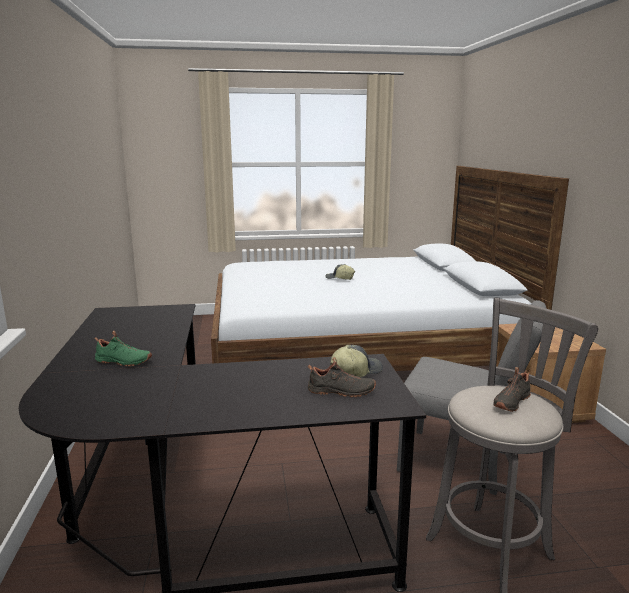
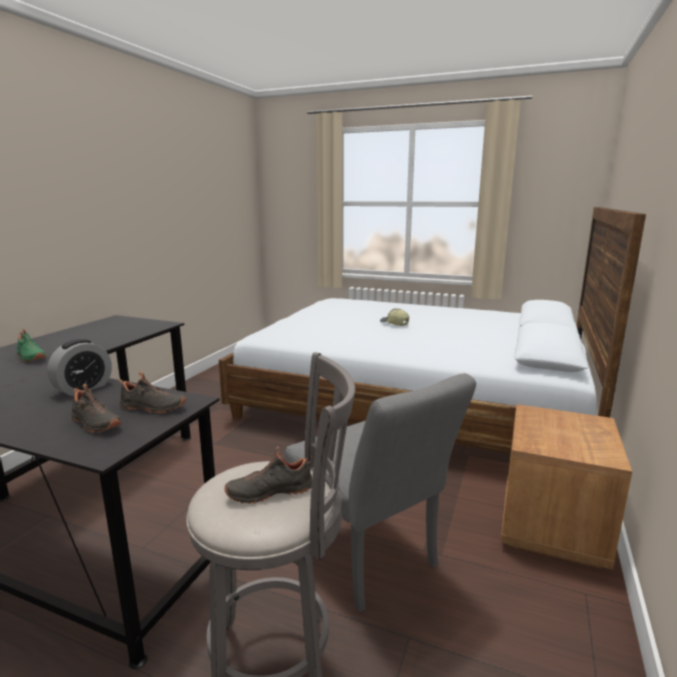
camera: 30 degrees right, 0 degrees up
cap [330,345,383,377] -> black shoe [119,372,186,413]
none -> alarm clock [47,339,112,396]

